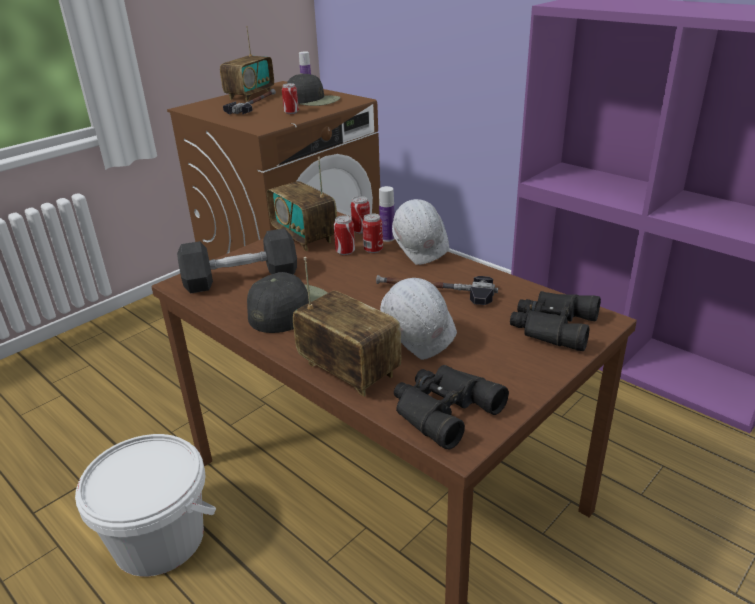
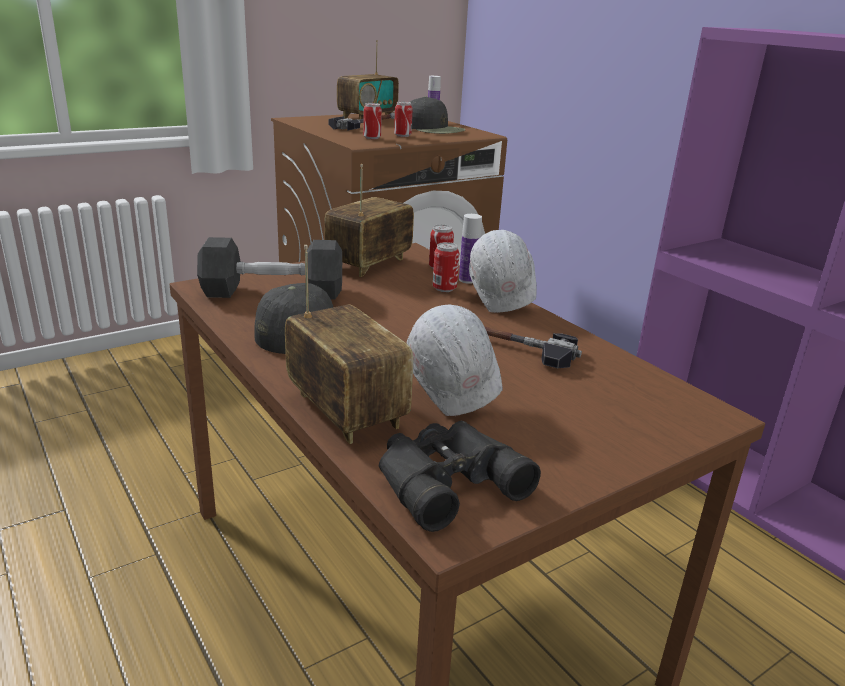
camera: 10 degrees right, 5 degrees down
white bucket [75,434,216,577] -> none
radio [267,157,337,251] -> radio turned 60 degrees clockwise [324,164,414,277]
can [334,215,355,255] -> can moved to [363,103,382,139]
black binoculars [510,291,601,351] -> none

